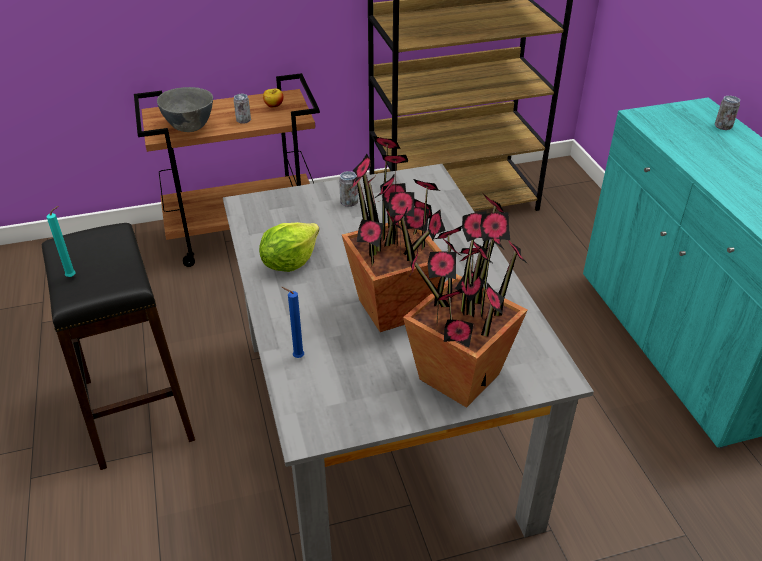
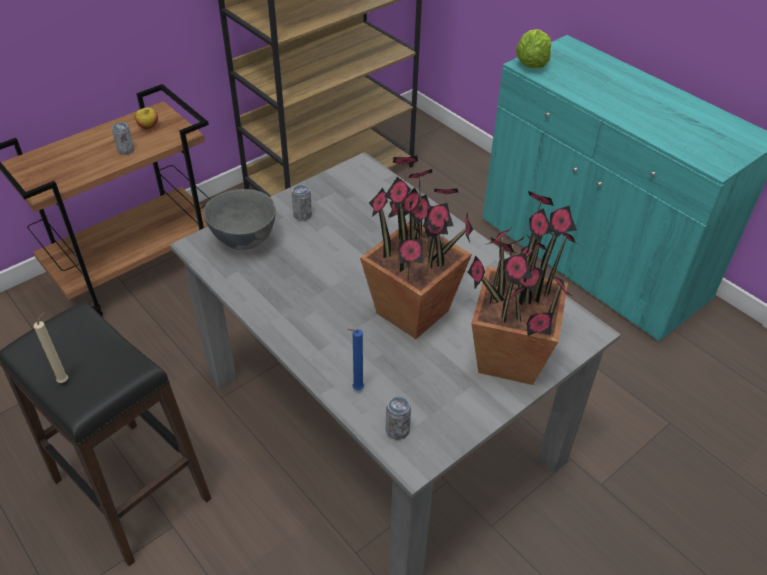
camera: 25 degrees left, 5 degrees up
turquoise candle [47,206,76,277] -> beige candle [34,312,68,383]
grey bowl [157,87,213,132] -> grey bowl moved to [204,189,276,250]
lettuce [259,222,319,272] -> lettuce moved to [516,29,551,68]
can [715,96,740,130] -> can moved to [386,396,411,440]

